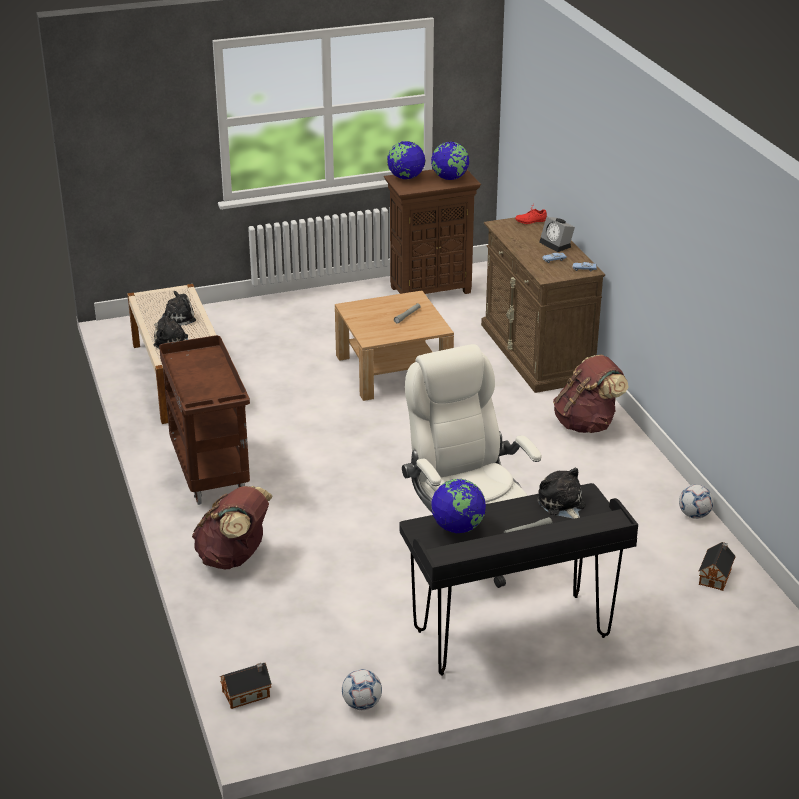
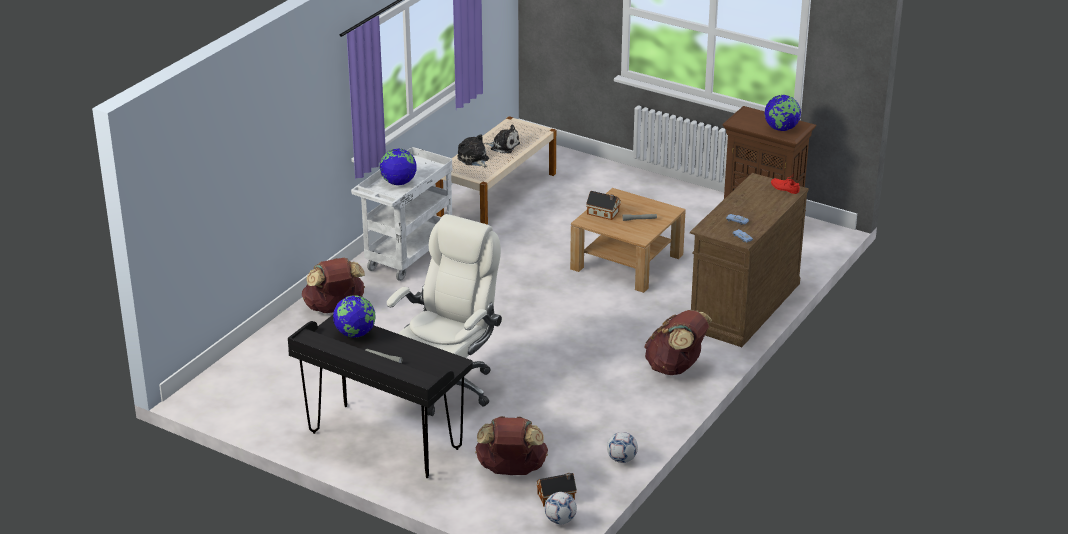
camera: 50 degrees right, 0 degrees up
brown cart [159,335,250,505] -> white cart [351,147,453,281]
toy house [220,663,272,709] -> toy house moved to [586,191,621,220]
football [342,669,382,710] -> football moved to [545,492,577,524]
globe [387,141,425,179] -> globe moved to [380,149,417,185]
plush toy [537,468,585,519] -> none
alarm clock [539,217,575,252] -> none
none -> brown backpack [475,416,548,475]

